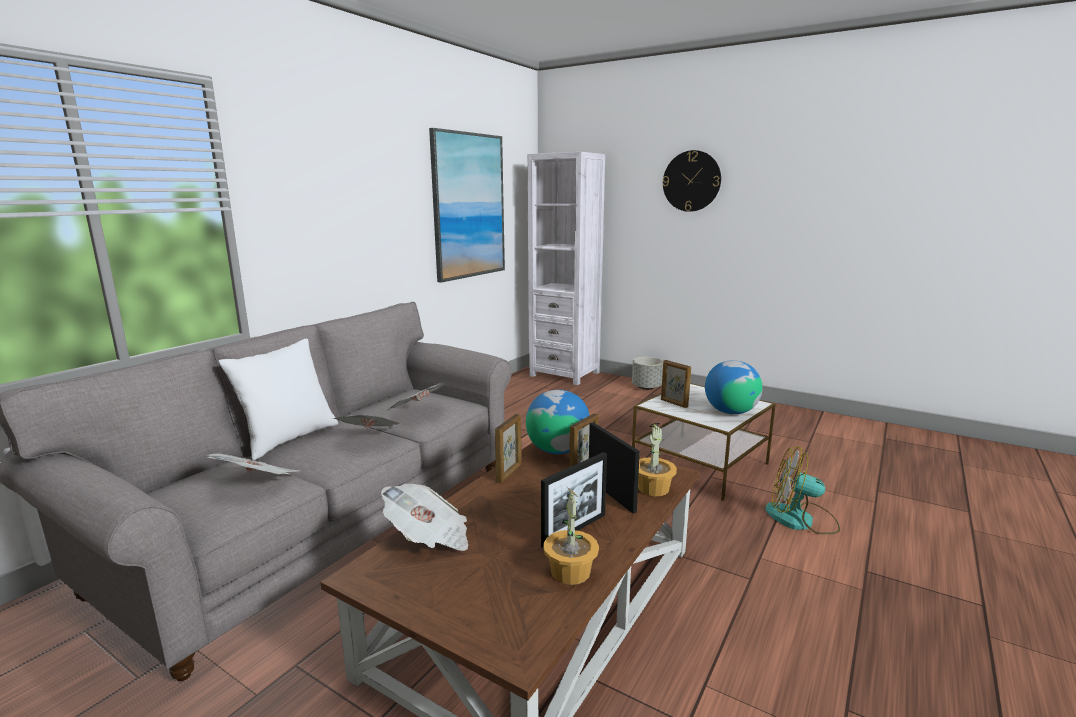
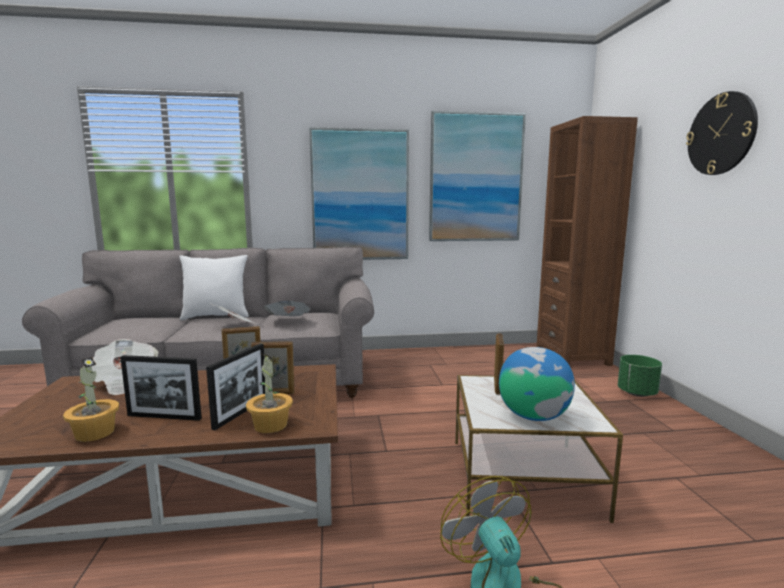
camera: 50 degrees right, 5 degrees down
newspaper [206,453,300,474] -> none
globe [526,390,590,454] -> none
white bookcase [527,152,605,385] -> brown bookcase [536,116,638,366]
grey planter [632,357,663,390] -> green planter [618,355,662,397]
none -> picture [309,127,409,260]

